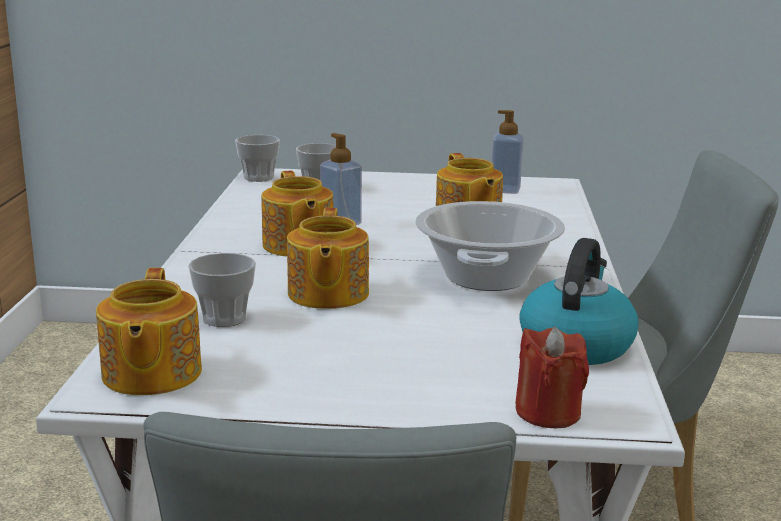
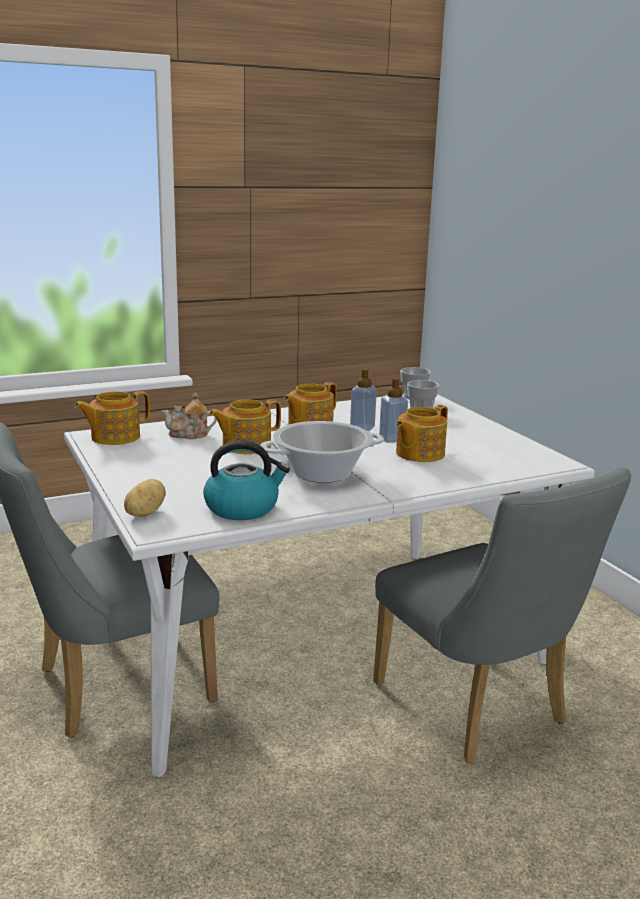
camera: 60 degrees right, 0 degrees up
cup [188,253,256,327] -> teapot [162,392,217,439]
soap dispenser [491,110,524,194] -> soap dispenser moved to [379,377,408,443]
red candle [515,327,589,428] -> potato [124,479,166,517]

